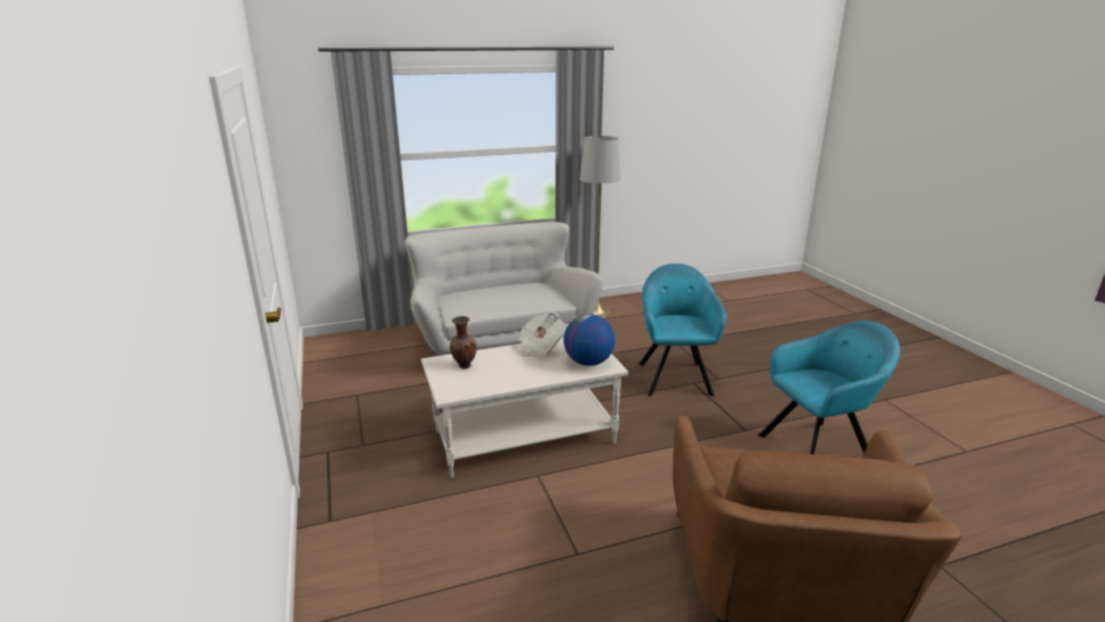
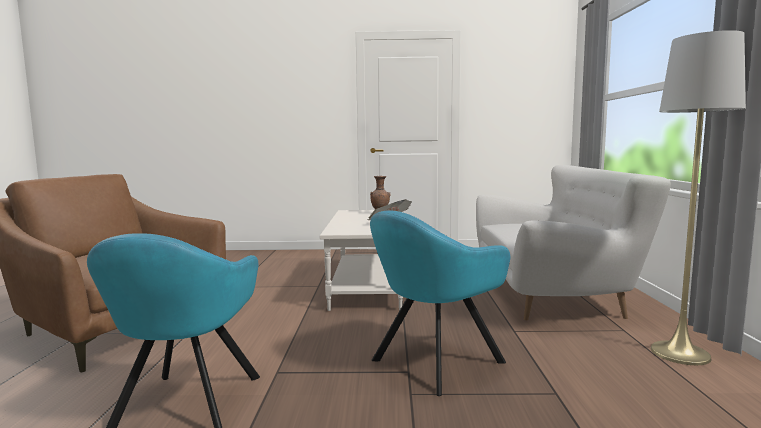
camera: 110 degrees right, 15 degrees down
globe [564,314,615,366] -> none
turquoise armchair [639,263,727,396] -> turquoise armchair turned 120 degrees clockwise [370,210,510,396]

